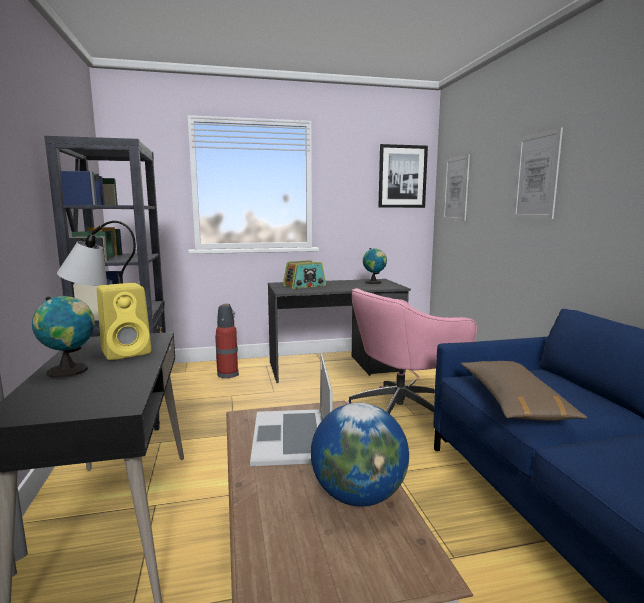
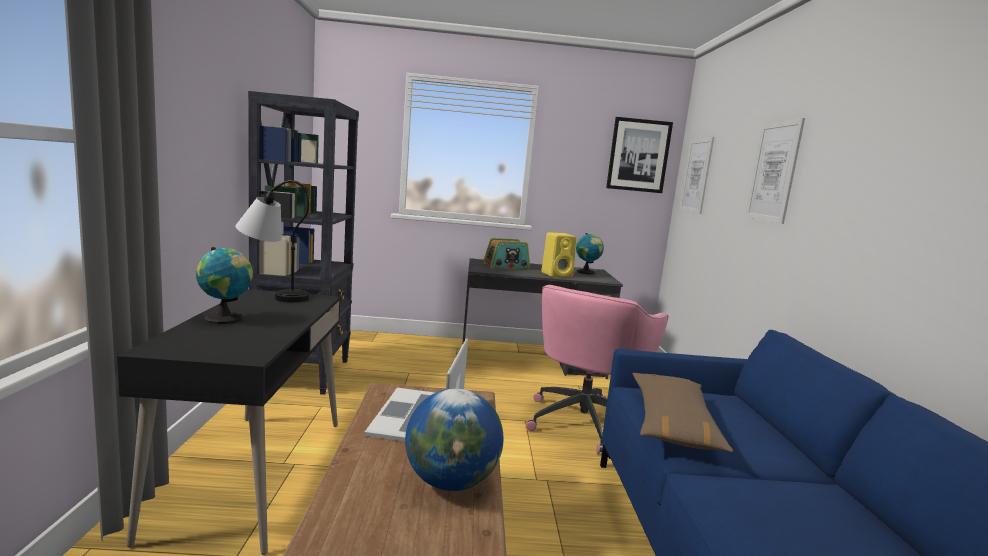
camera: 10 degrees right, 0 degrees up
yellow speaker [97,283,151,360] -> yellow speaker moved to [541,233,576,277]
fire extinguisher [215,303,239,378] -> none
pink office chair [346,288,477,414] -> pink office chair turned 45 degrees counterclockwise [526,285,668,455]

